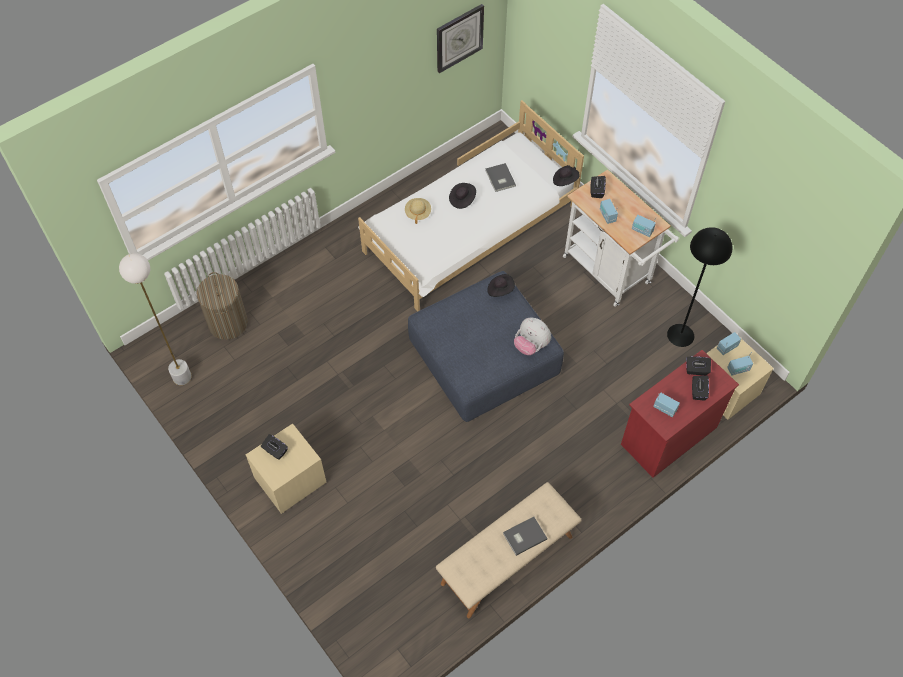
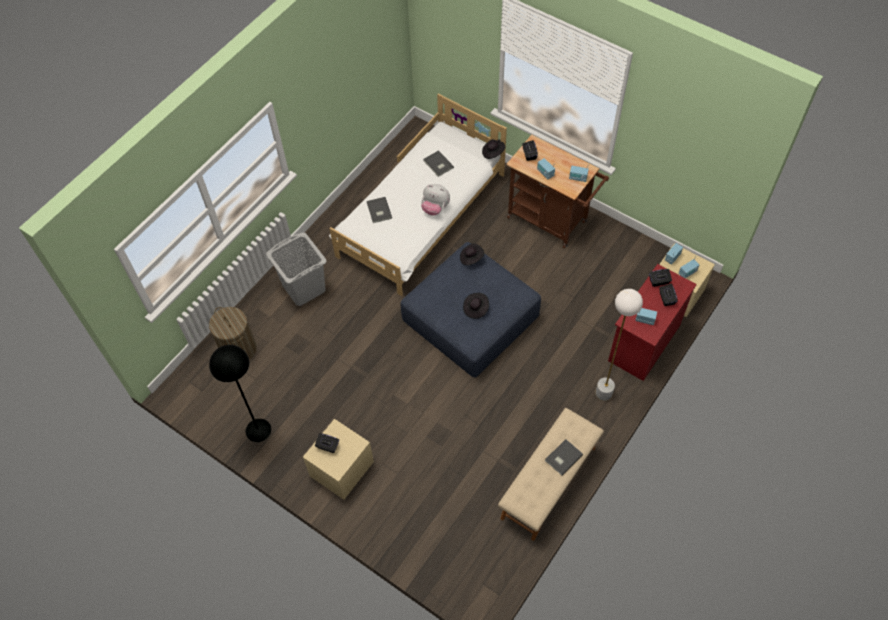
camera: 15 degrees left, 0 degrees up
white floor lamp [119,253,192,385] -> white floor lamp moved to [595,289,643,401]
beige hat [405,198,431,224] -> grey book [367,197,392,223]
wall clock [437,4,484,73] -> none
black hat [449,183,476,209] -> black hat moved to [463,293,489,319]
plush toy [514,317,551,355] -> plush toy moved to [421,184,450,215]
white cart [563,170,679,307] -> brown cart [506,135,609,248]
black floor lamp [667,227,732,347] -> black floor lamp moved to [209,345,271,442]
none -> grey laundry basket [266,232,327,306]

